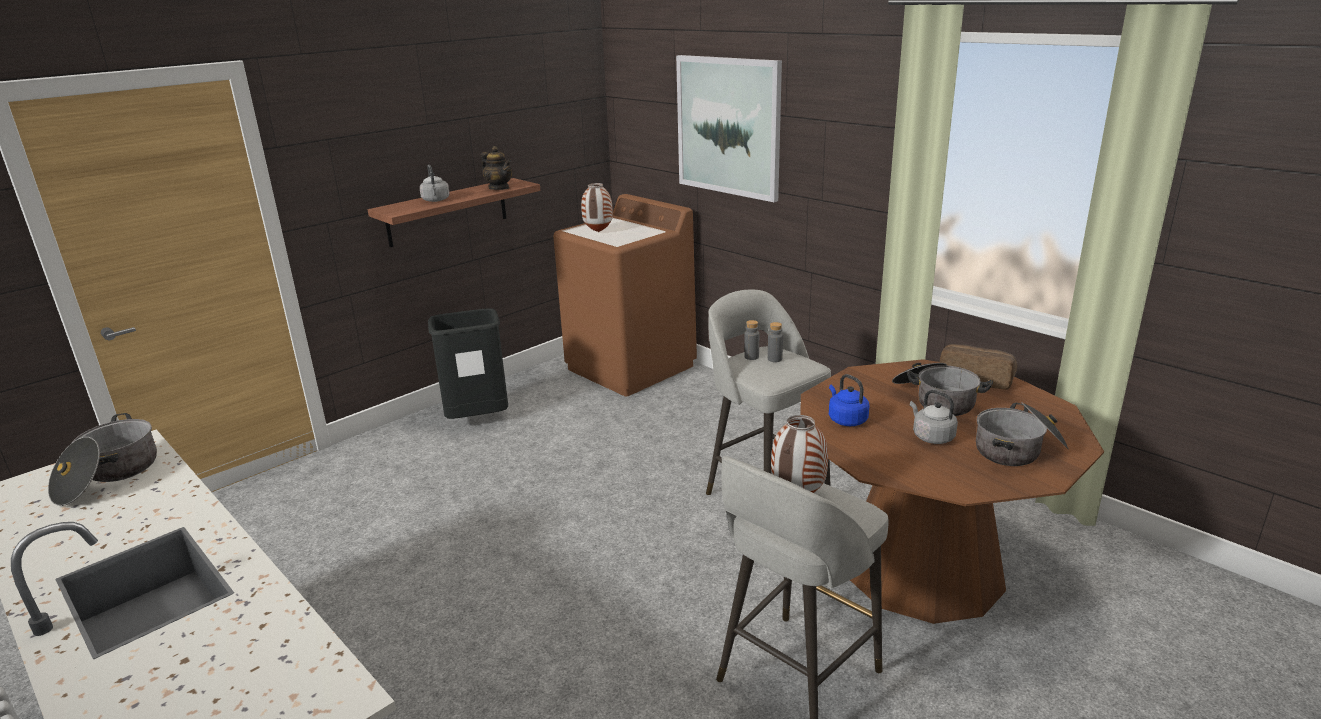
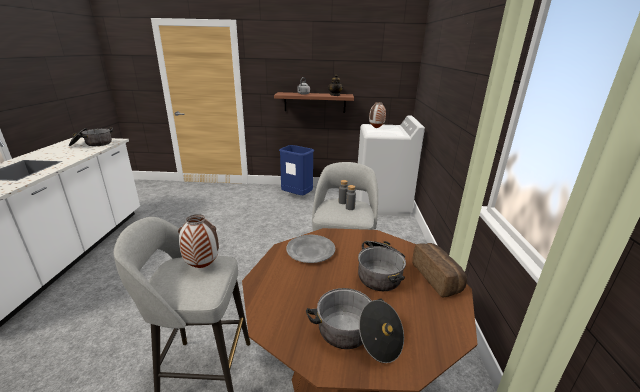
camera: 45 degrees right, 0 degrees up
black trash can [428,308,508,419] -> blue trash can [279,145,314,195]
brown washing machine [553,194,697,397] -> white washing machine [356,116,425,216]
picture [676,55,782,202] -> none
blue kettle [829,374,869,426] -> grey plate [286,235,335,263]
grey kettle [910,390,958,444] -> none

